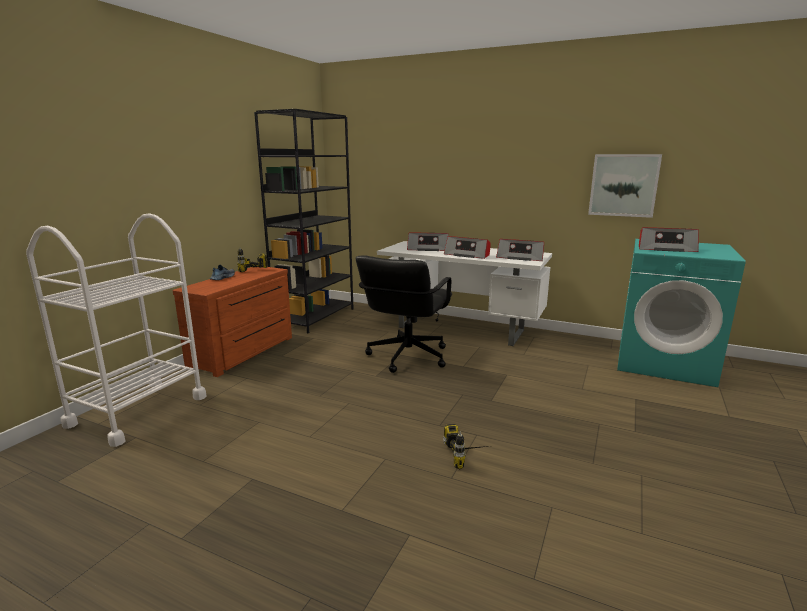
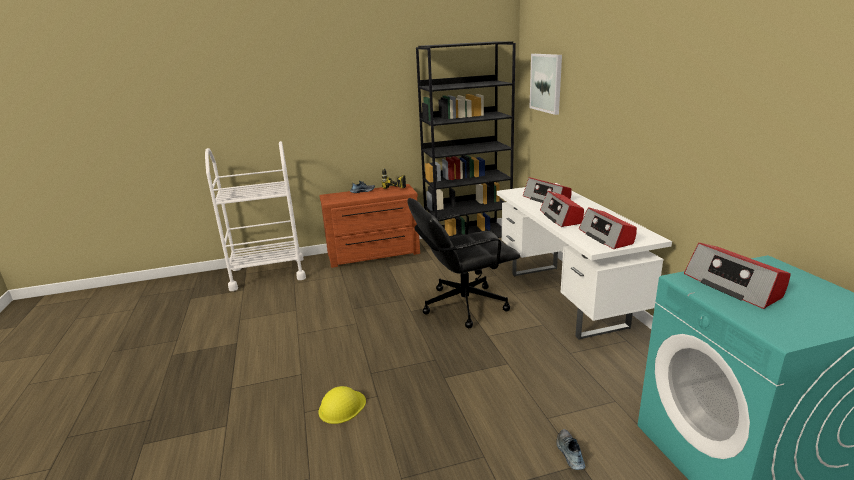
camera: 50 degrees right, 5 degrees up
power drill [443,424,488,469] -> yellow hard hat [319,386,366,424]
picture [588,154,662,218] -> picture moved to [529,54,562,115]
none -> shoe [556,429,586,470]

